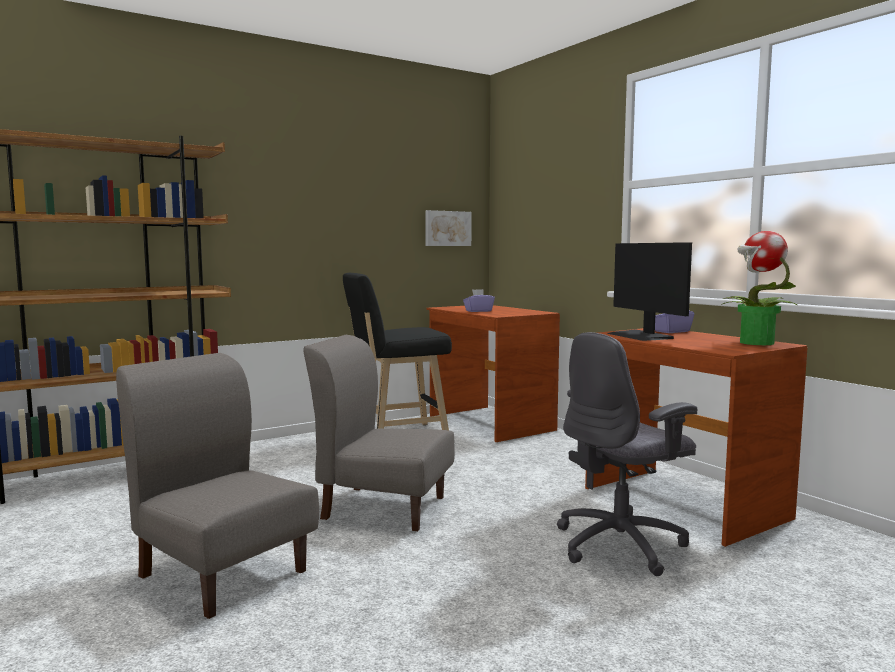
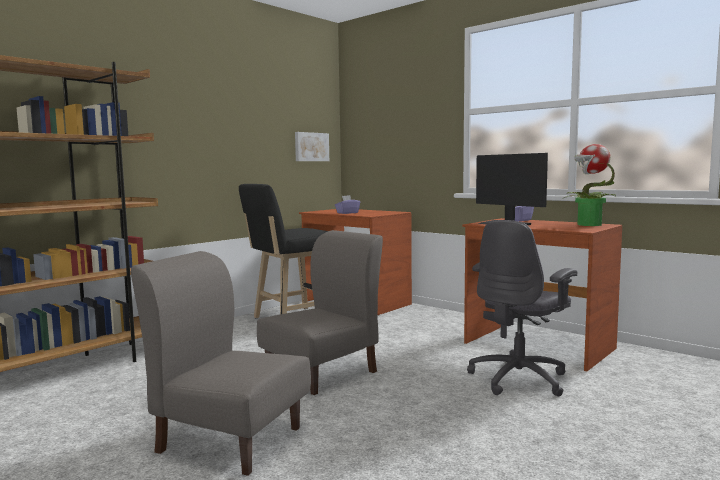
camera: 15 degrees left, 0 degrees up
grey chair [303,335,455,531] -> grey chair turned 135 degrees clockwise [257,230,383,395]

